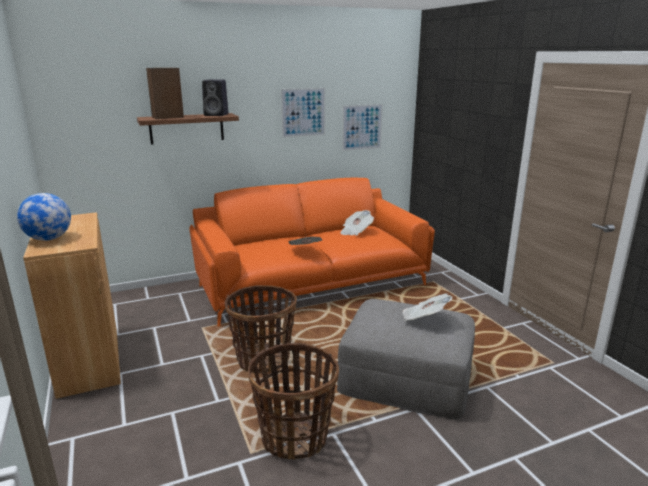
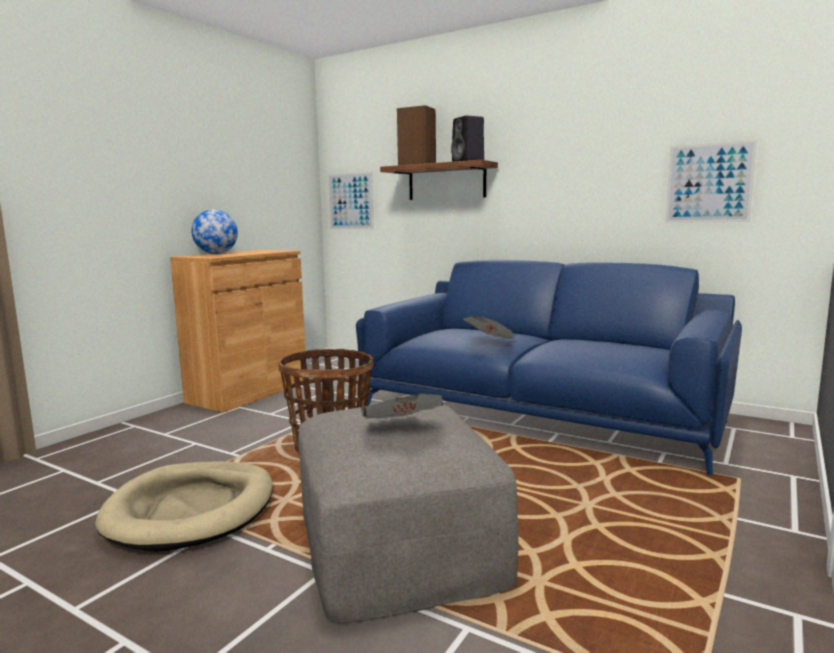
camera: 55 degrees right, 10 degrees down
orange sofa [189,178,435,326] -> blue sofa [356,260,742,476]
basket [248,343,339,460] -> beige dog bed [95,461,273,552]
picture [281,88,325,138] -> picture moved to [328,172,374,229]
newspaper [340,210,374,236] -> none

